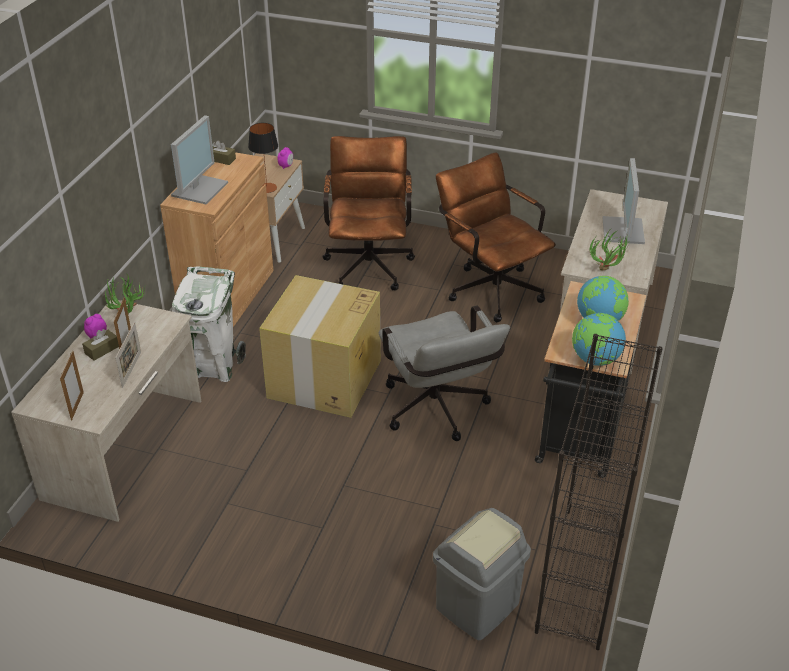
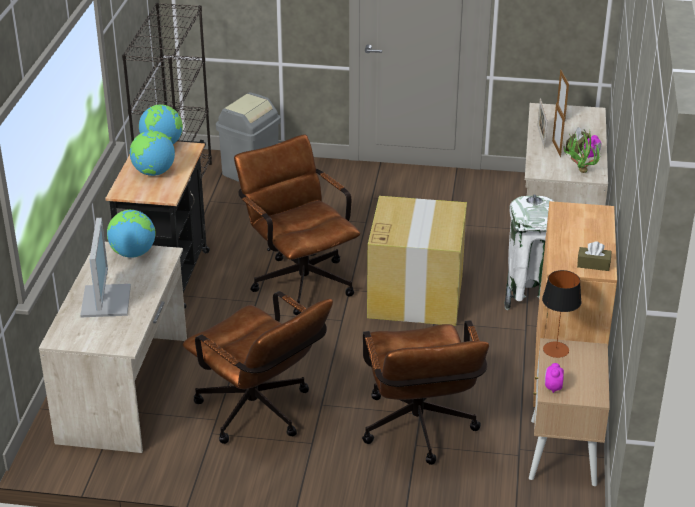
camera: 170 degrees right, 5 degrees down
monitor [171,115,228,204] -> none
grey office chair [379,305,510,441] -> brown office chair [234,134,360,315]
potted plant [590,230,630,270] -> globe [107,210,156,258]

